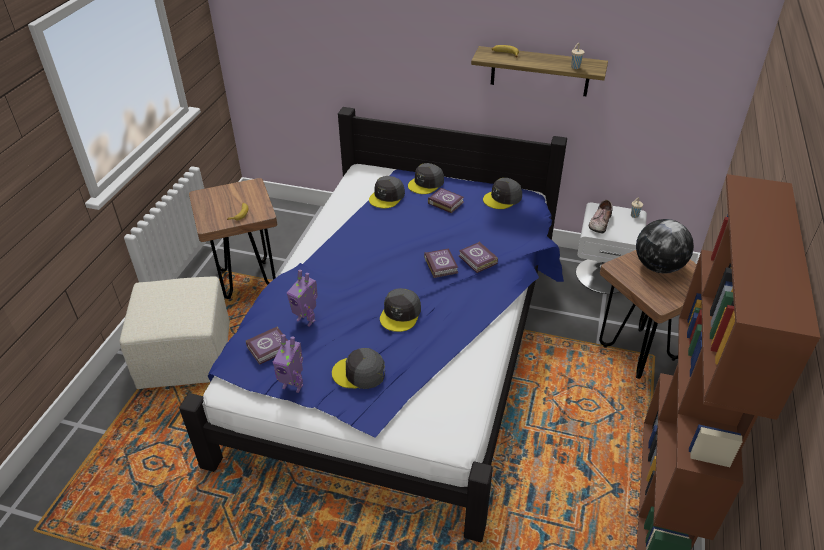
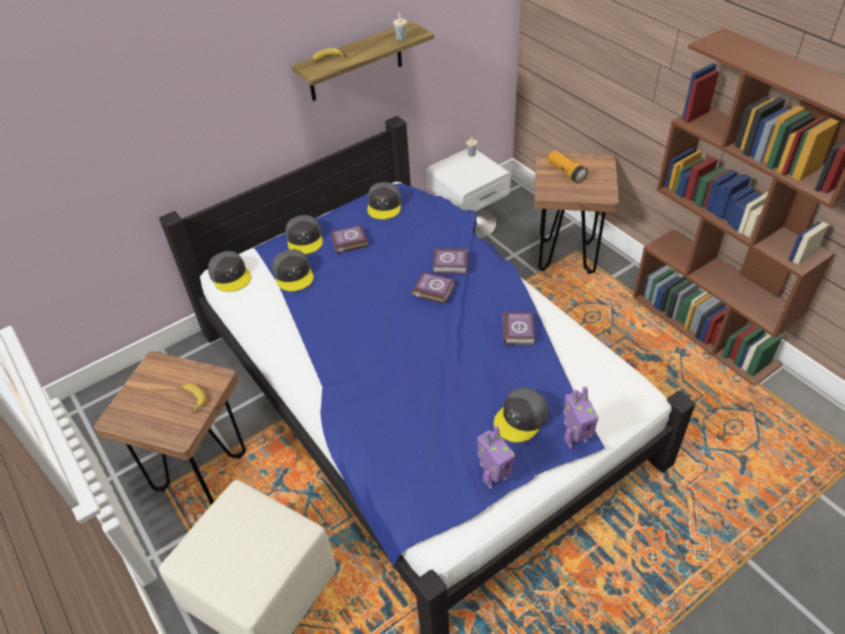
camera: 50 degrees left, 5 degrees up
book [246,326,288,365] -> book moved to [503,312,535,345]
toy robot [287,270,318,327] -> toy robot moved to [563,387,599,449]
grey cap [380,288,421,332] -> grey cap moved to [208,251,251,292]
shoe [589,200,613,234] -> none
globe [636,219,694,273] -> flashlight [548,150,588,183]

